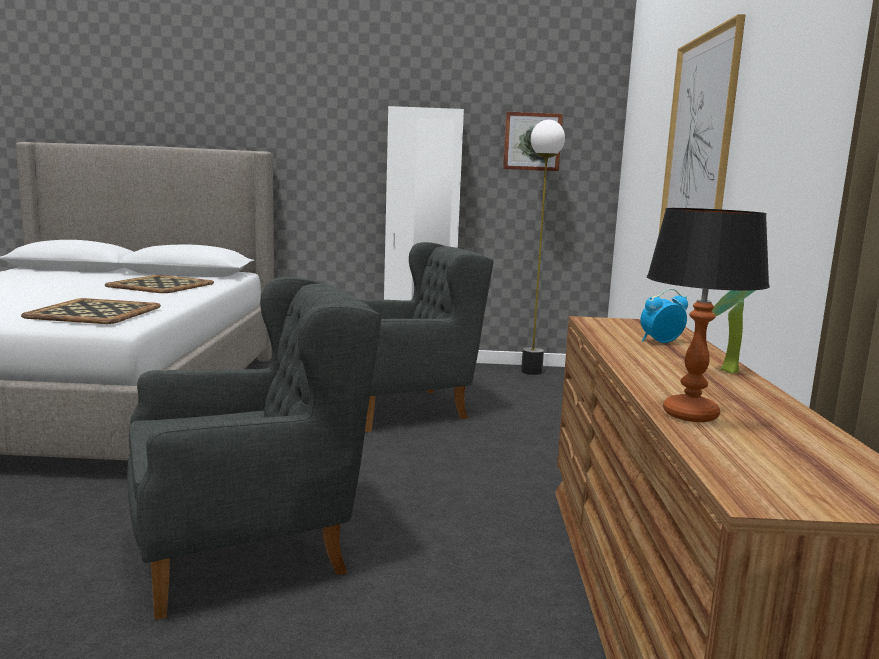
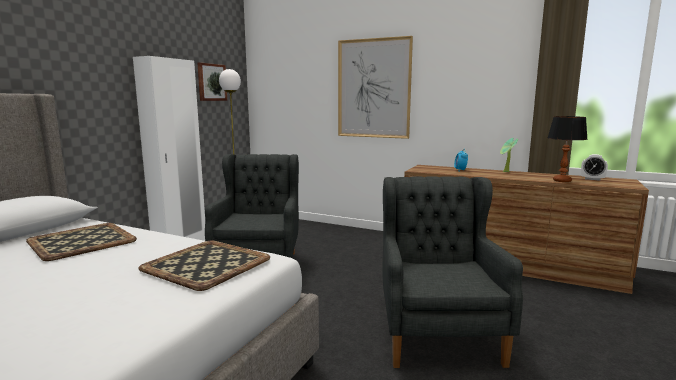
camera: 65 degrees left, 0 degrees up
none -> alarm clock [581,154,608,181]

